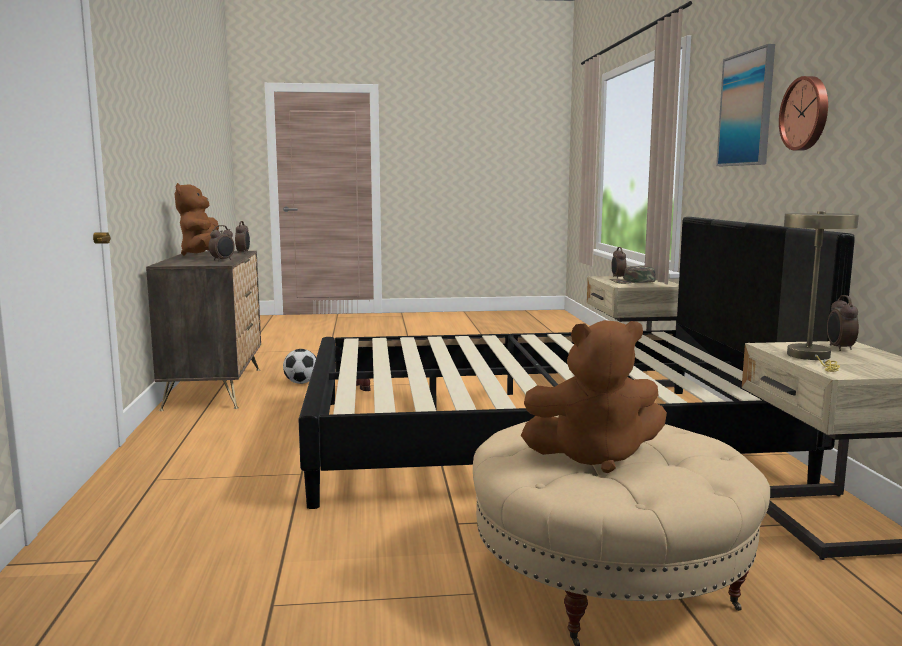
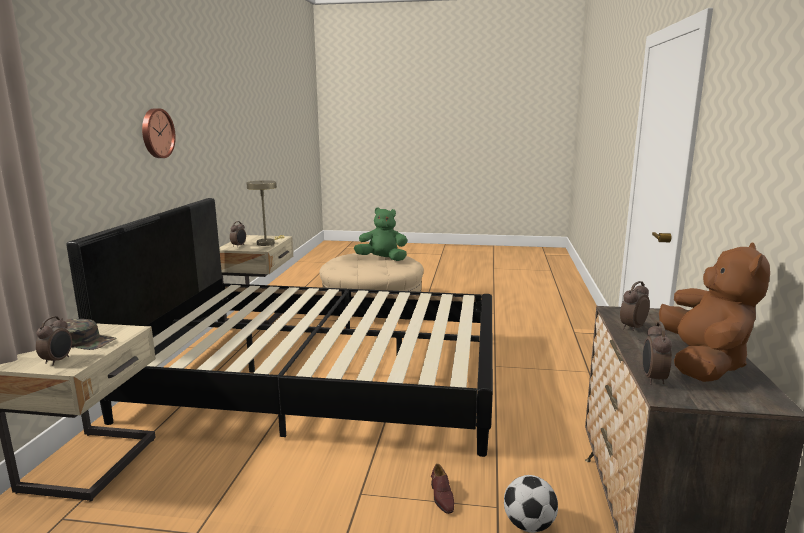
camera: 165 degrees left, 5 degrees up
brown plush toy [521,320,667,473] -> green plush toy [354,207,408,261]
picture [716,44,775,166] -> none

